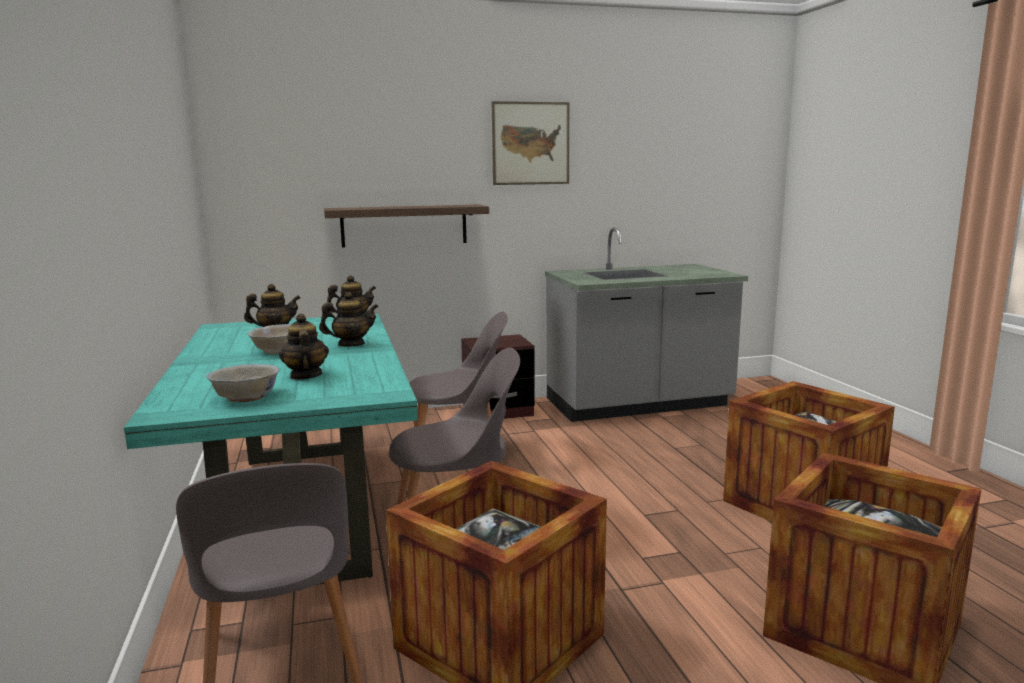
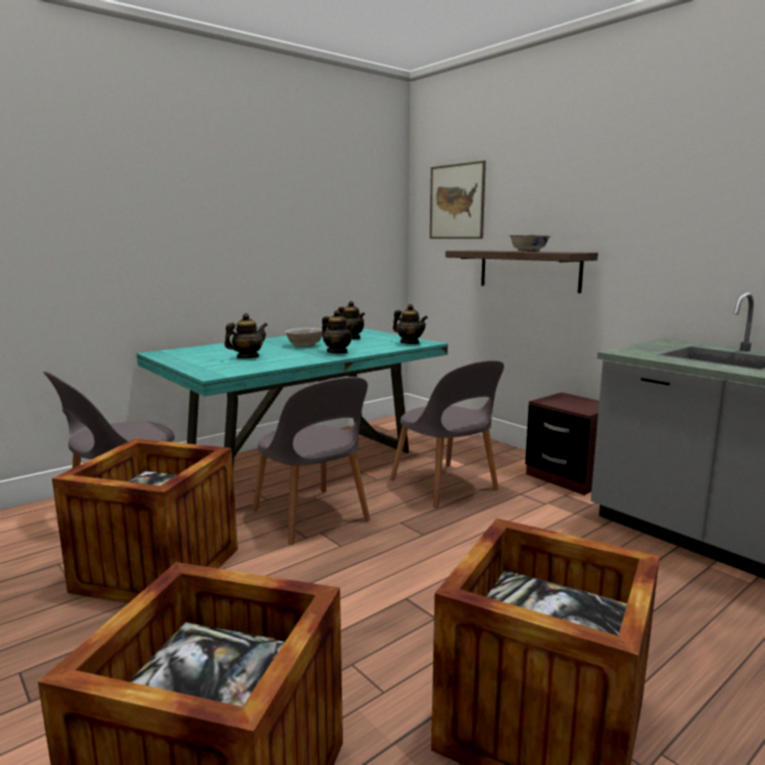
camera: 65 degrees right, 0 degrees up
white bowl [206,364,280,403] -> white bowl moved to [509,235,551,252]
picture [492,101,569,185] -> picture moved to [430,161,486,239]

